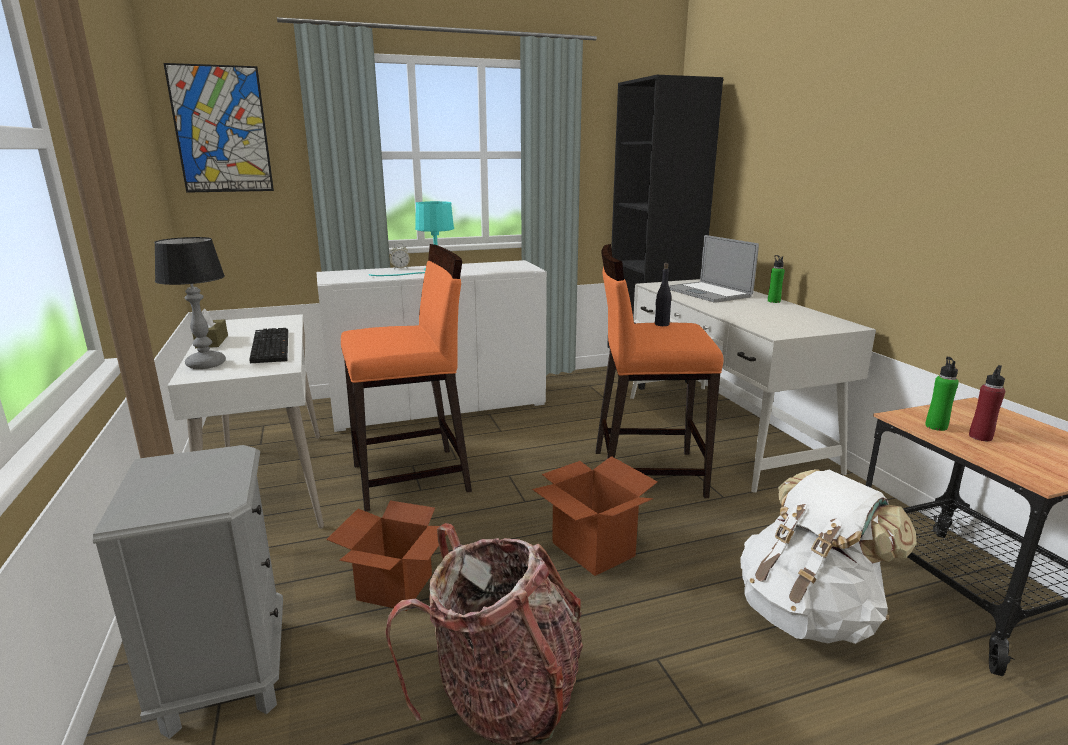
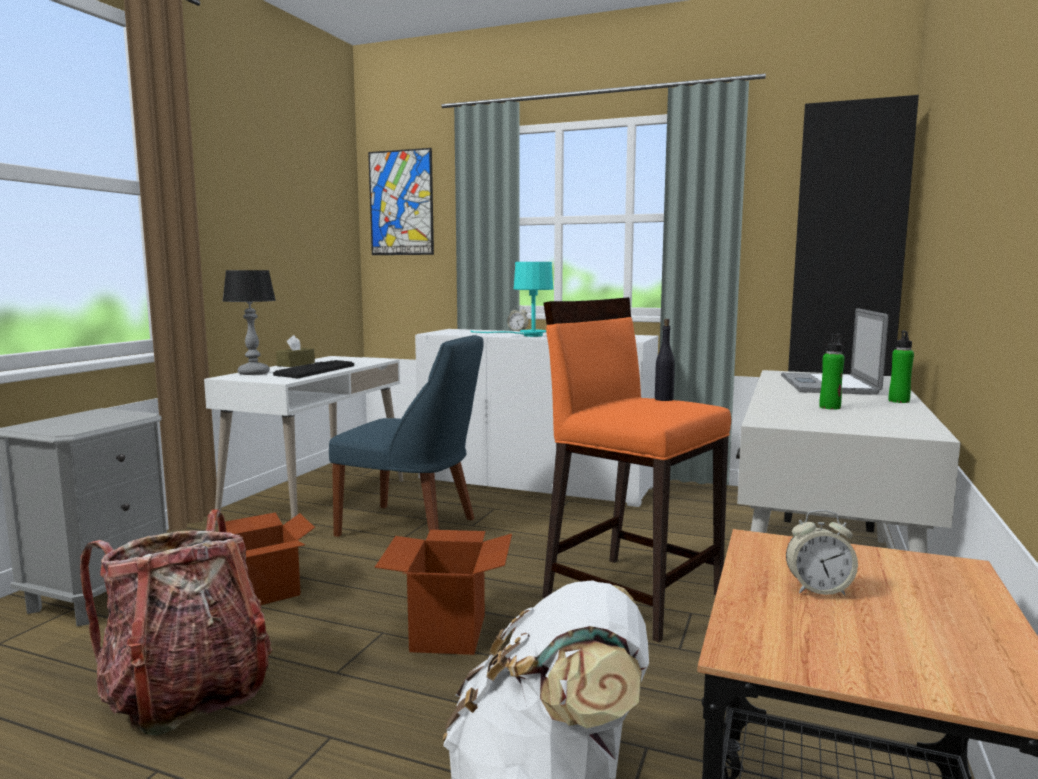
camera: 40 degrees right, 10 degrees down
orange stool [341,244,472,511] -> blue chair [329,335,484,537]
green bottle [925,357,959,431] -> green bottle moved to [819,334,845,409]
red bottle [969,365,1005,441] -> alarm clock [786,510,858,595]

